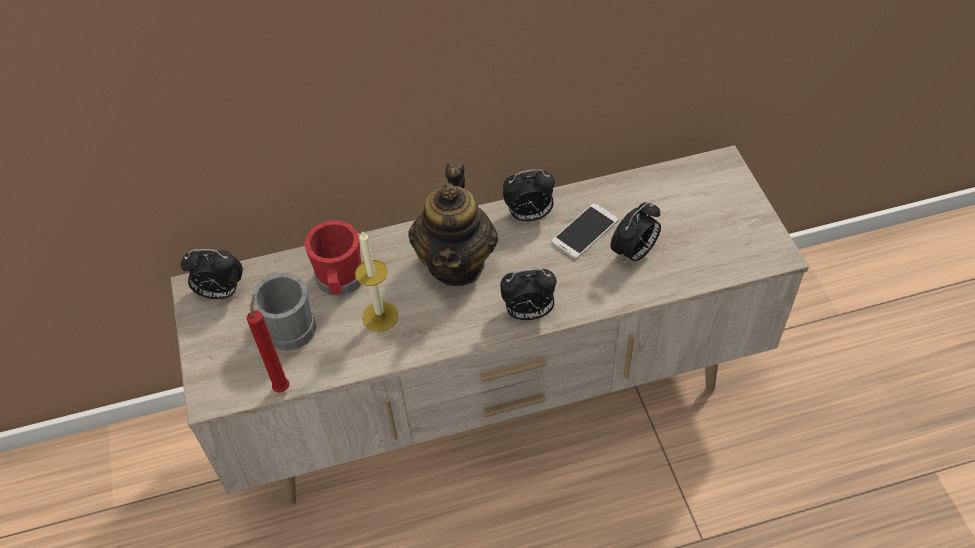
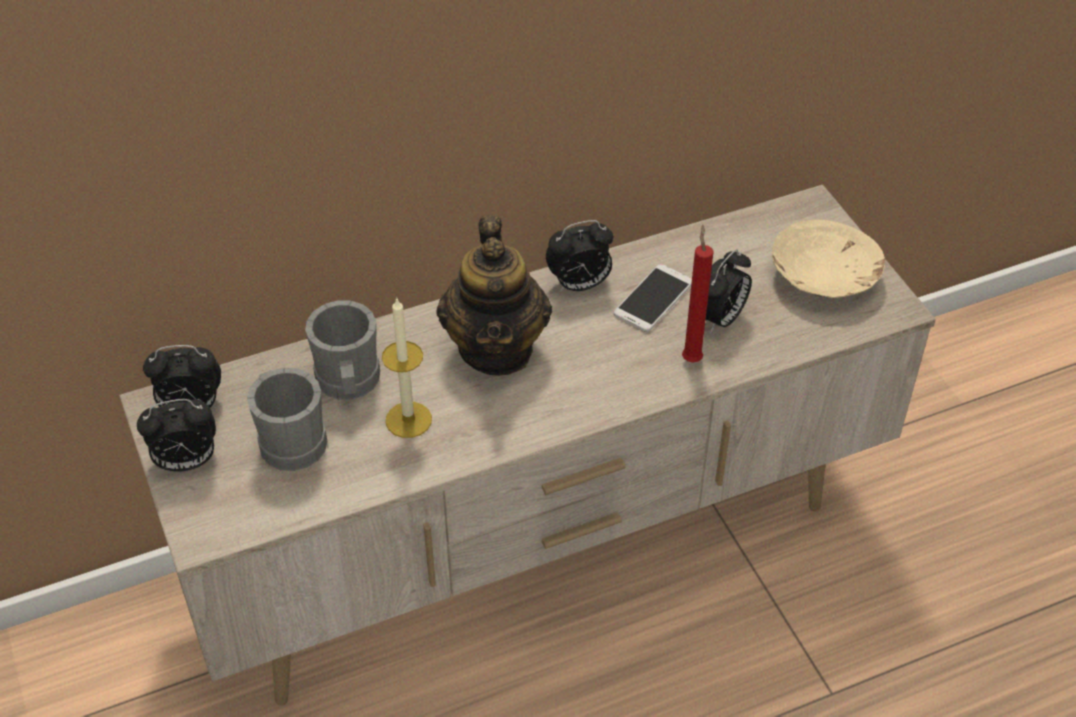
camera: 10 degrees left, 5 degrees down
red candle [247,294,289,393] -> red candle moved to [682,225,714,363]
red mug [304,220,363,296] -> grey mug [305,300,380,400]
alarm clock [500,269,557,320] -> alarm clock moved to [137,399,216,472]
none -> beige bowl [772,220,885,298]

